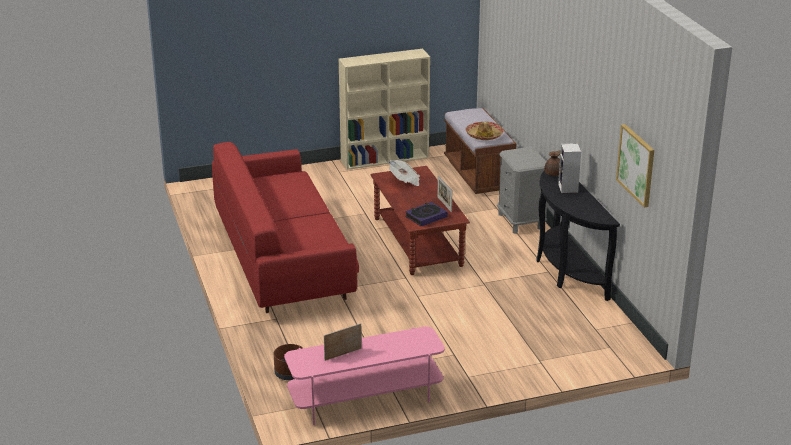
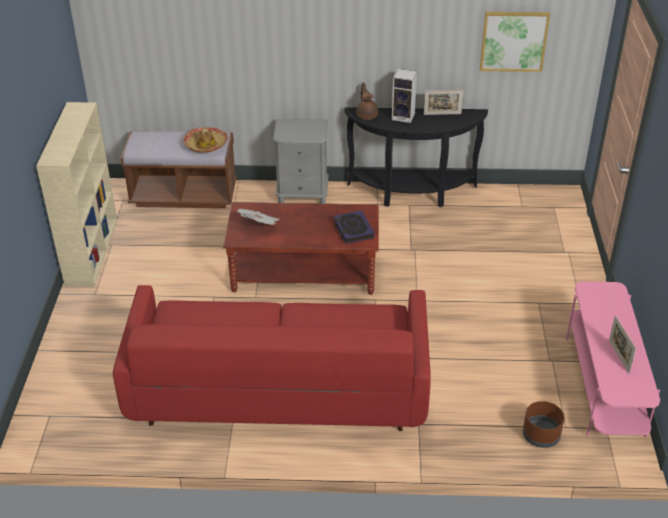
camera: 70 degrees left, 10 degrees up
picture frame [437,175,452,212] -> picture frame moved to [424,90,464,115]

